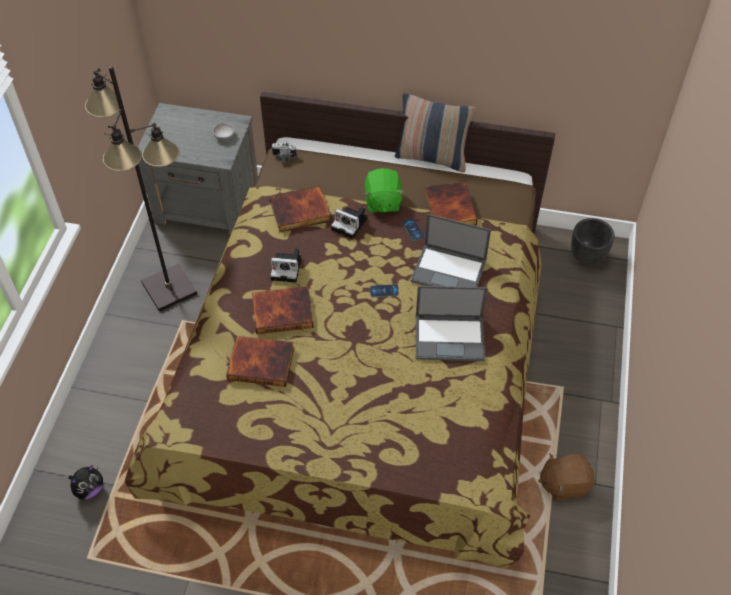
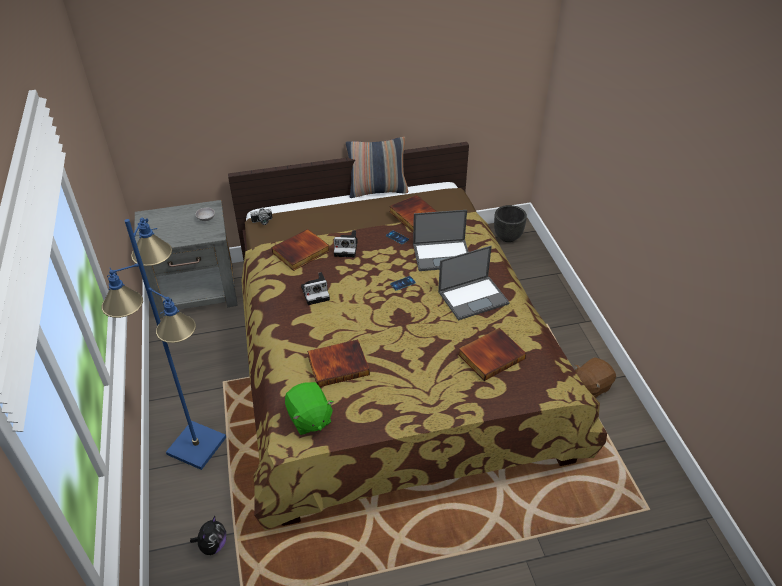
camera: 25 degrees left, 10 degrees down
black floor lamp [85,66,197,312] -> none
book [252,286,314,334] -> book moved to [458,328,526,381]
green plush toy [364,168,404,213] -> green plush toy moved to [285,382,334,435]
none -> blue floor lamp [102,218,226,470]

